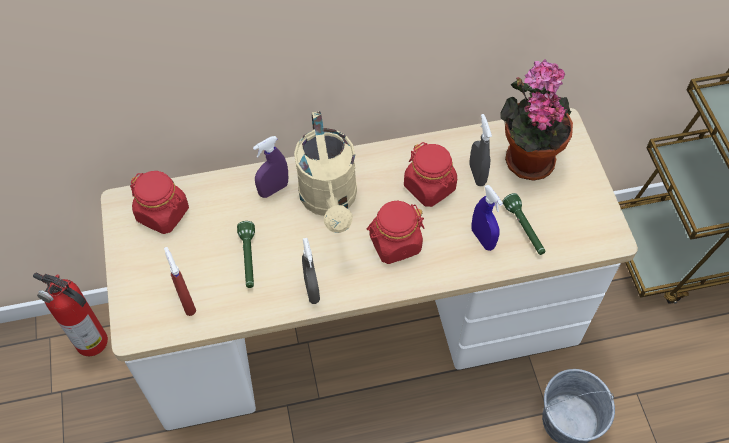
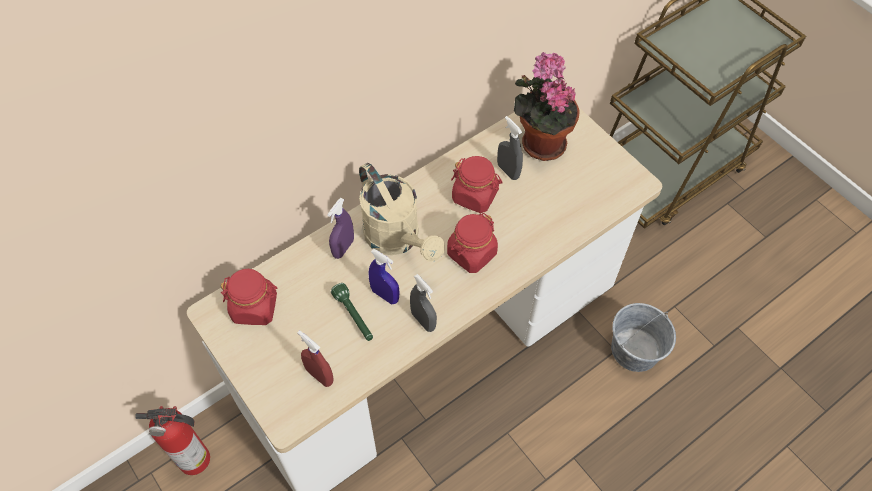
camera: 25 degrees left, 0 degrees up
blue spray bottle [471,185,503,251] -> blue spray bottle moved to [368,249,400,304]
green flashlight [503,193,545,255] -> none

